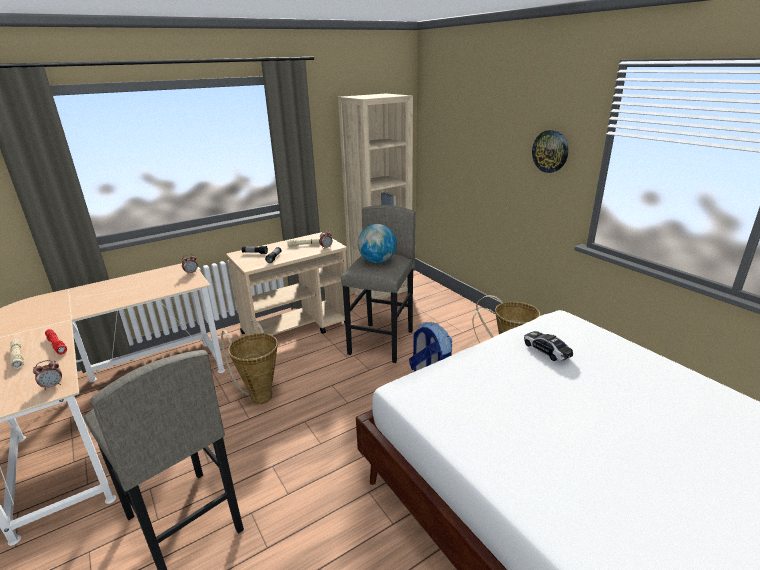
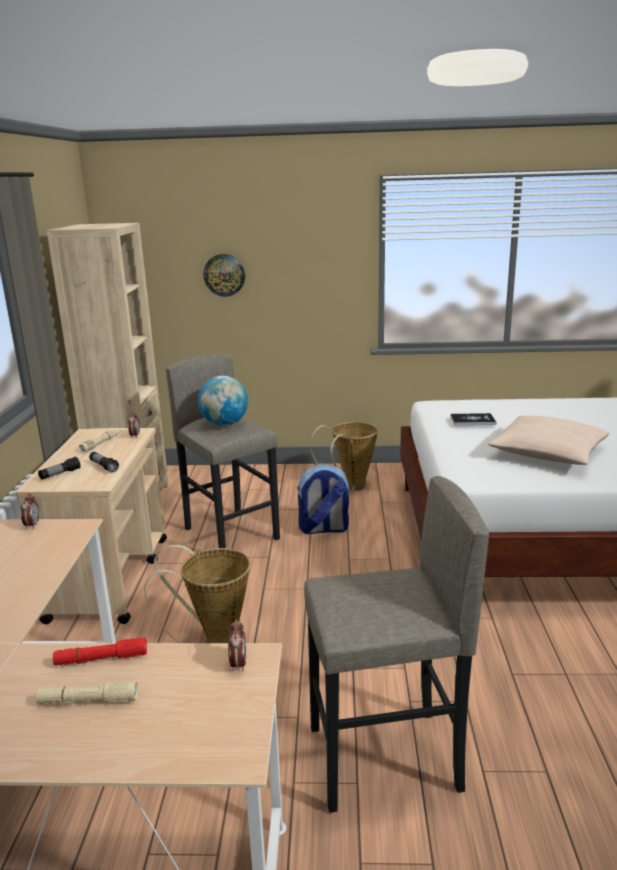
camera: 55 degrees left, 5 degrees down
toy car [524,331,573,361] -> book [450,413,496,426]
wall clock [532,130,568,173] -> wall clock moved to [203,254,245,297]
none -> beige pillow [488,416,610,465]

